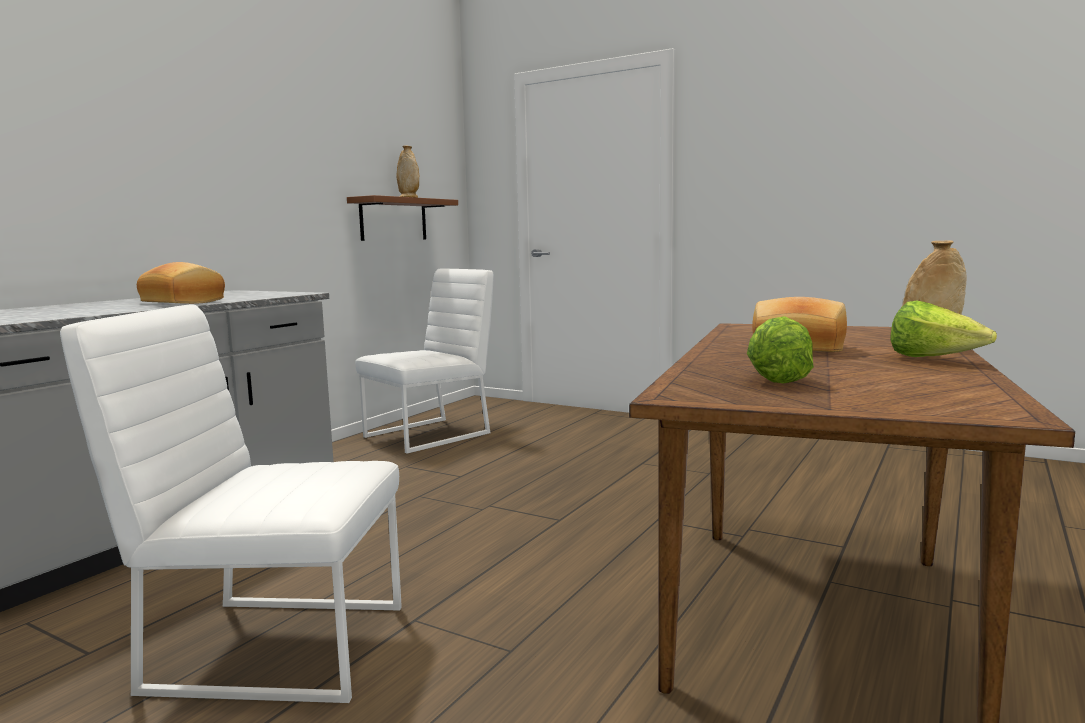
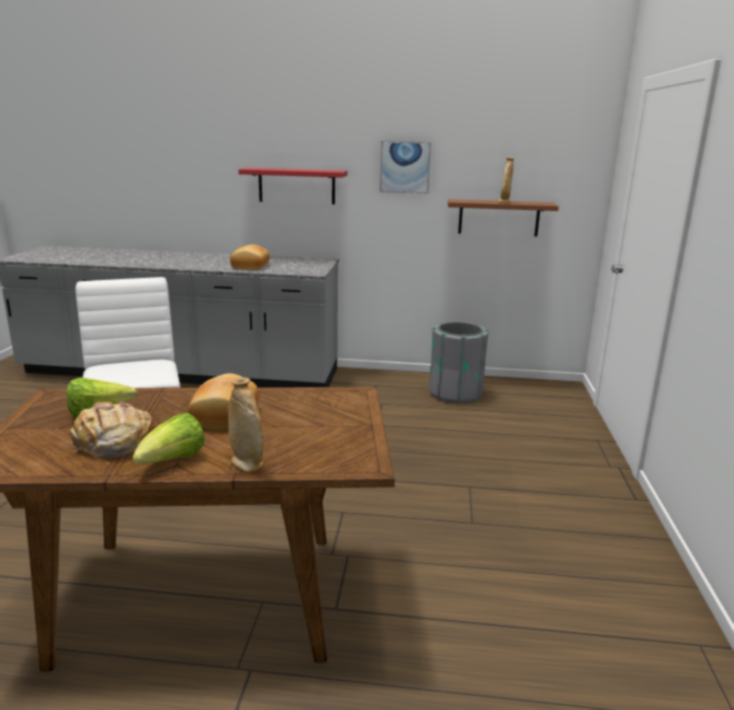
camera: 65 degrees right, 10 degrees up
white chair [355,268,494,454] -> grey trash can [429,322,488,403]
none -> bread [70,401,154,458]
none -> red shelf [238,168,347,204]
none -> picture [380,141,431,194]

